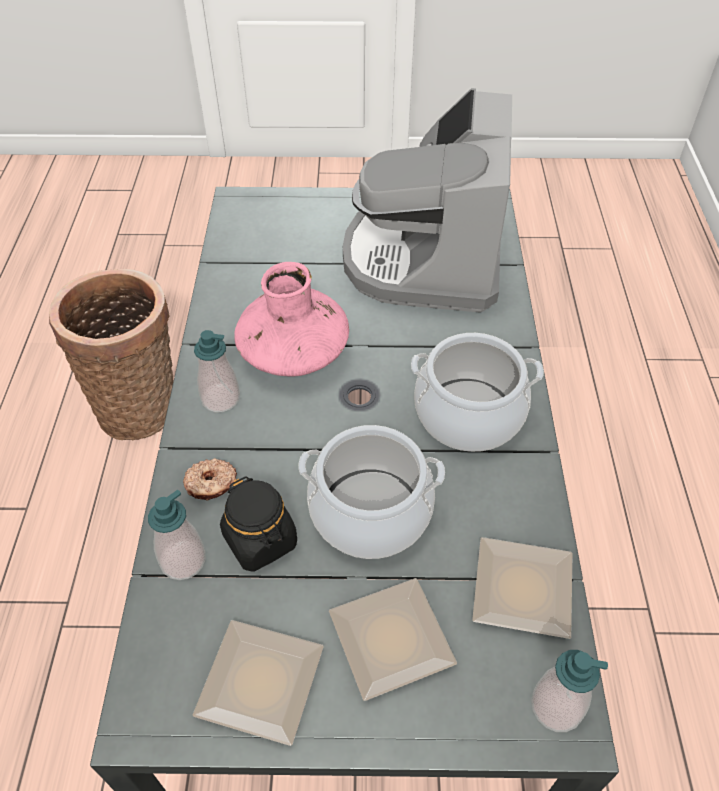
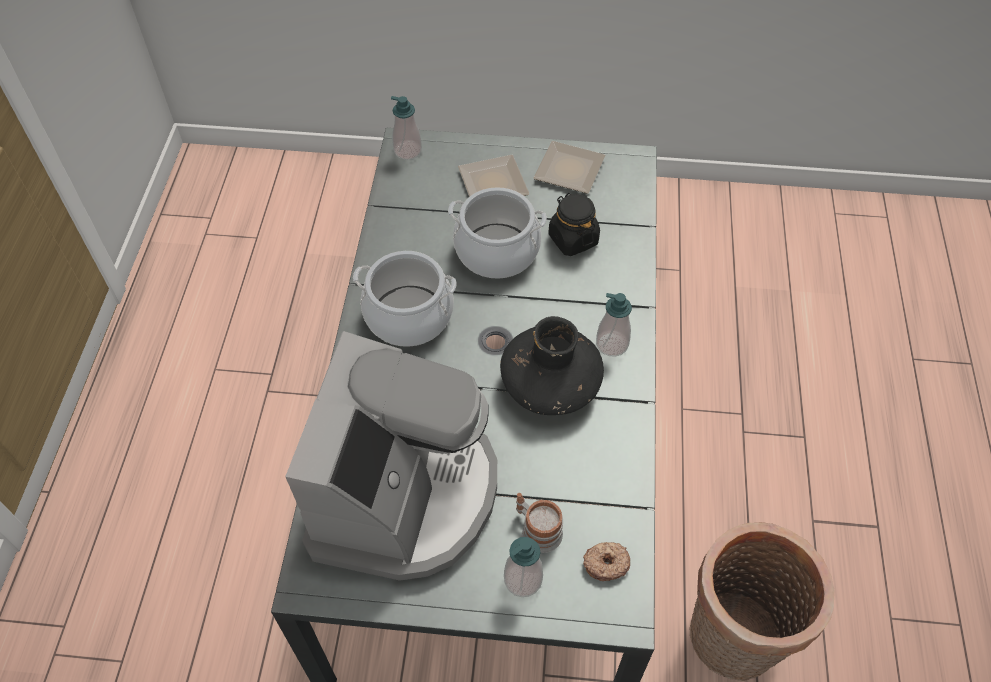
camera: 175 degrees left, 5 degrees up
soap dispenser [148,490,206,580] -> soap dispenser moved to [504,537,543,597]
donut [183,458,237,500] -> donut moved to [583,542,630,581]
pink vase [234,262,349,377] -> black vase [500,316,604,415]
plate [472,537,573,639] -> none
none -> mug [516,493,563,553]

